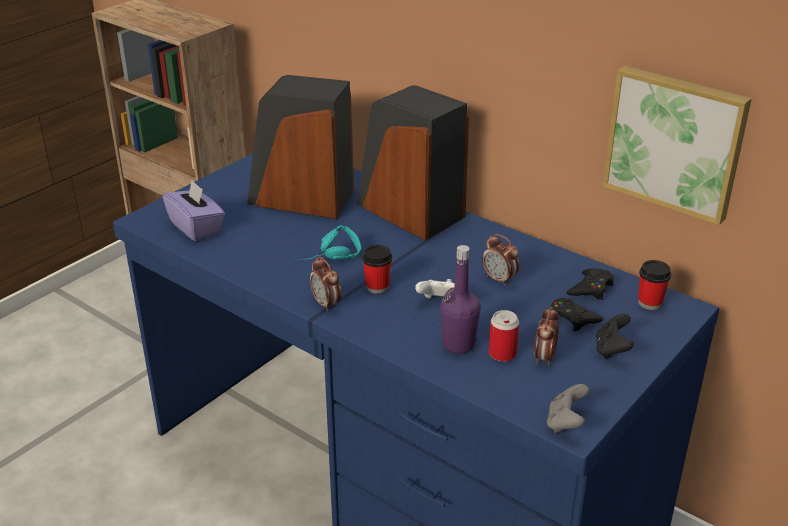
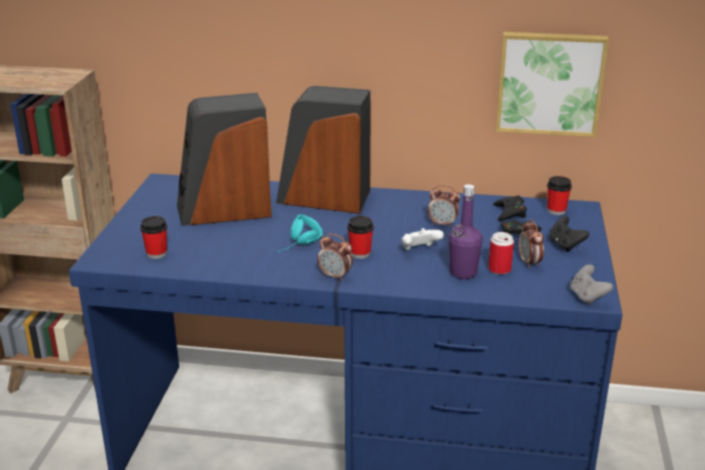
camera: 30 degrees left, 5 degrees down
purple tissue box [162,180,225,241] -> cup [140,216,167,259]

